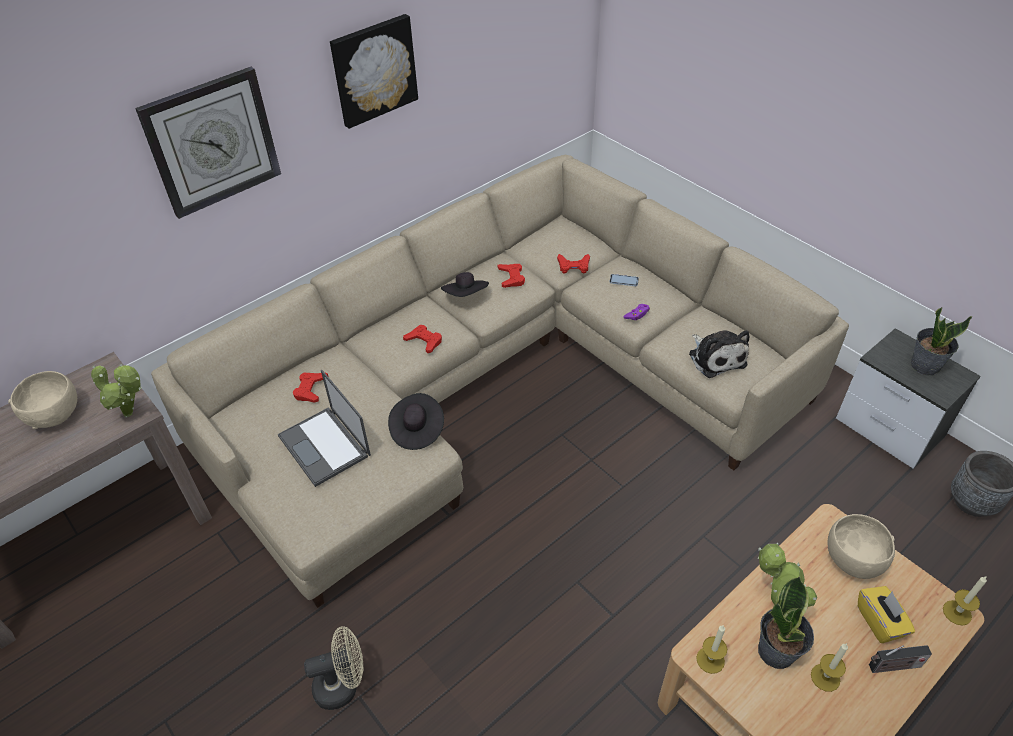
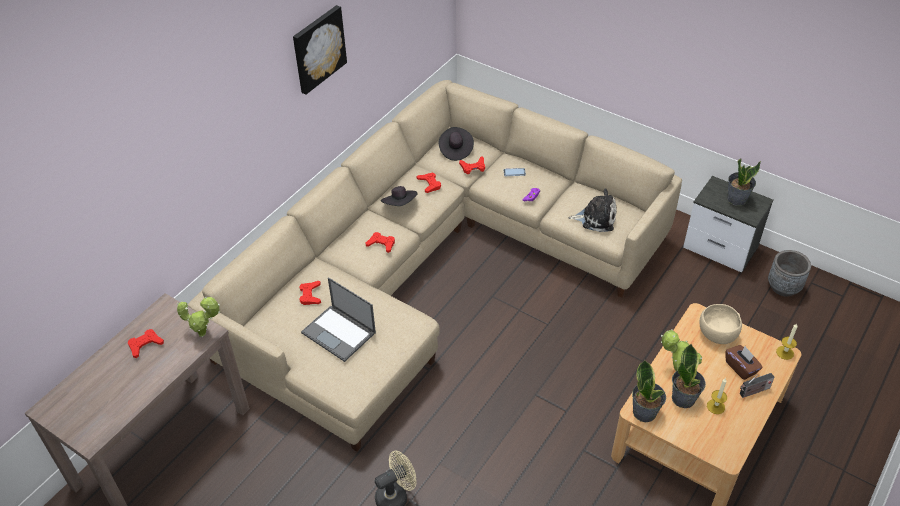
camera: 15 degrees left, 0 degrees up
beige bowl [8,371,77,429] -> red game controller [128,329,164,358]
wall clock [135,67,281,219] -> none
black hat [388,393,444,450] -> black hat moved to [439,127,474,161]
plush toy [689,330,749,378] -> plush toy turned 45 degrees counterclockwise [569,188,617,232]
candle [696,626,727,674] -> potted plant [632,360,666,422]
yellow tissue box [858,586,915,643] -> brown tissue box [725,345,763,380]

